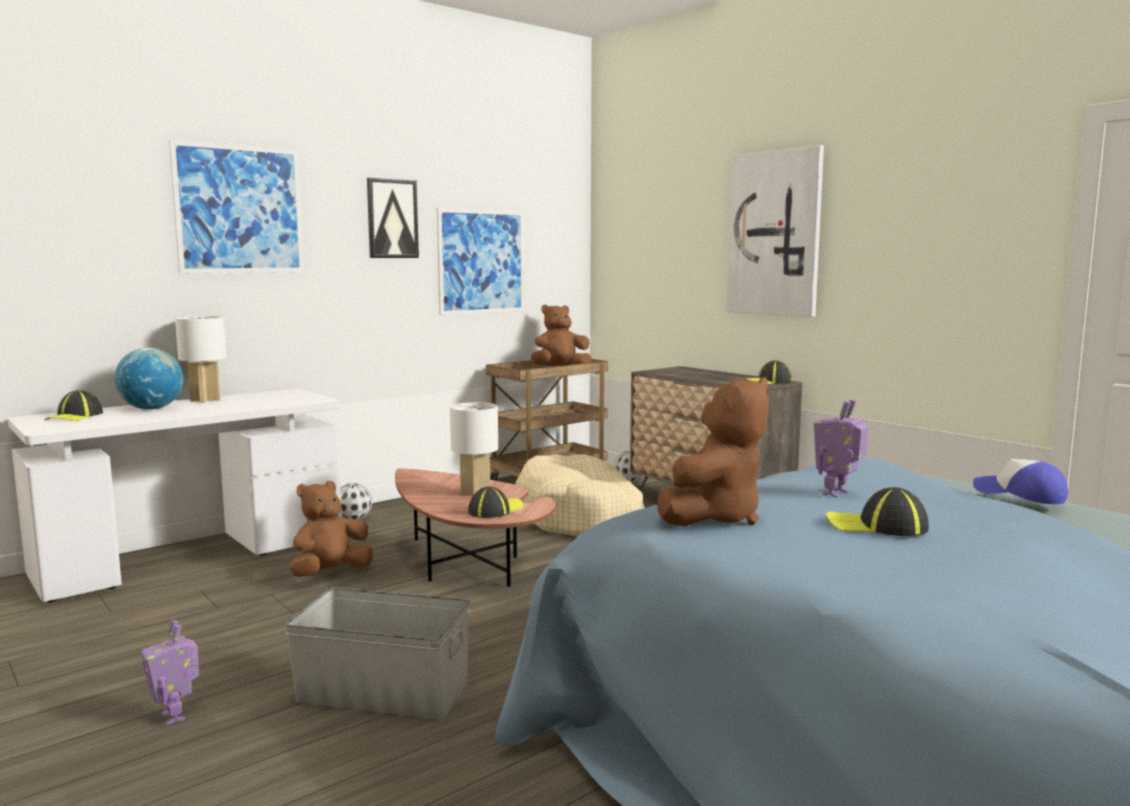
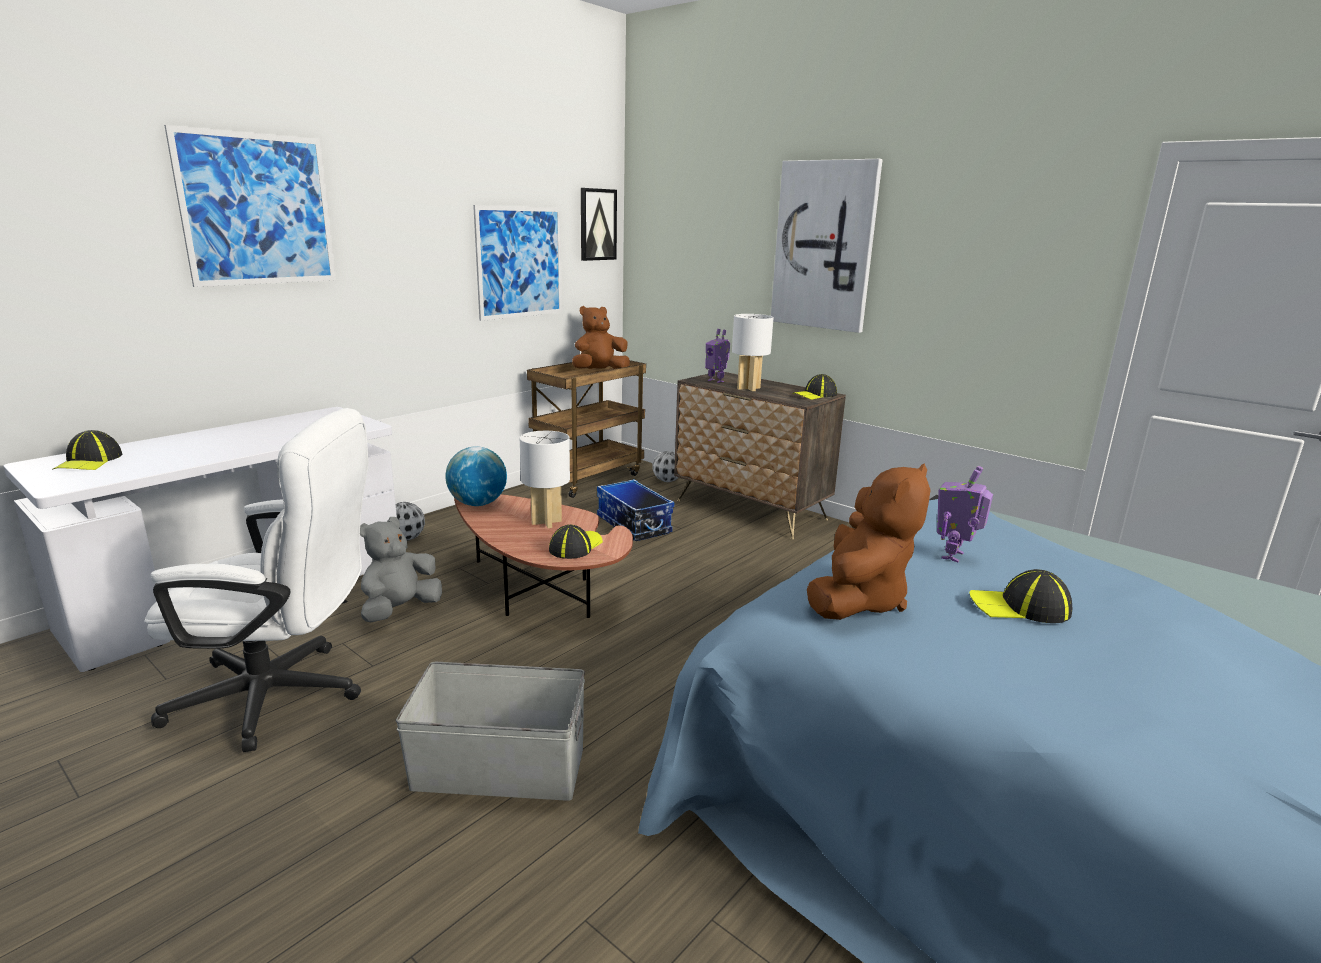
camera: 10 degrees left, 10 degrees up
globe [114,348,183,410] -> globe moved to [445,446,507,506]
toy robot [141,620,199,725] -> toy robot moved to [705,329,730,383]
white table lamp [175,316,226,403] -> white table lamp moved to [732,314,774,391]
brown plush toy [290,481,373,577] -> grey plush toy [360,517,442,623]
picture [367,178,419,258] -> picture moved to [581,188,617,261]
beige dog bed [515,454,645,536] -> storage box [597,479,674,541]
cap [973,459,1068,504] -> none
none -> white office chair [144,408,368,752]

